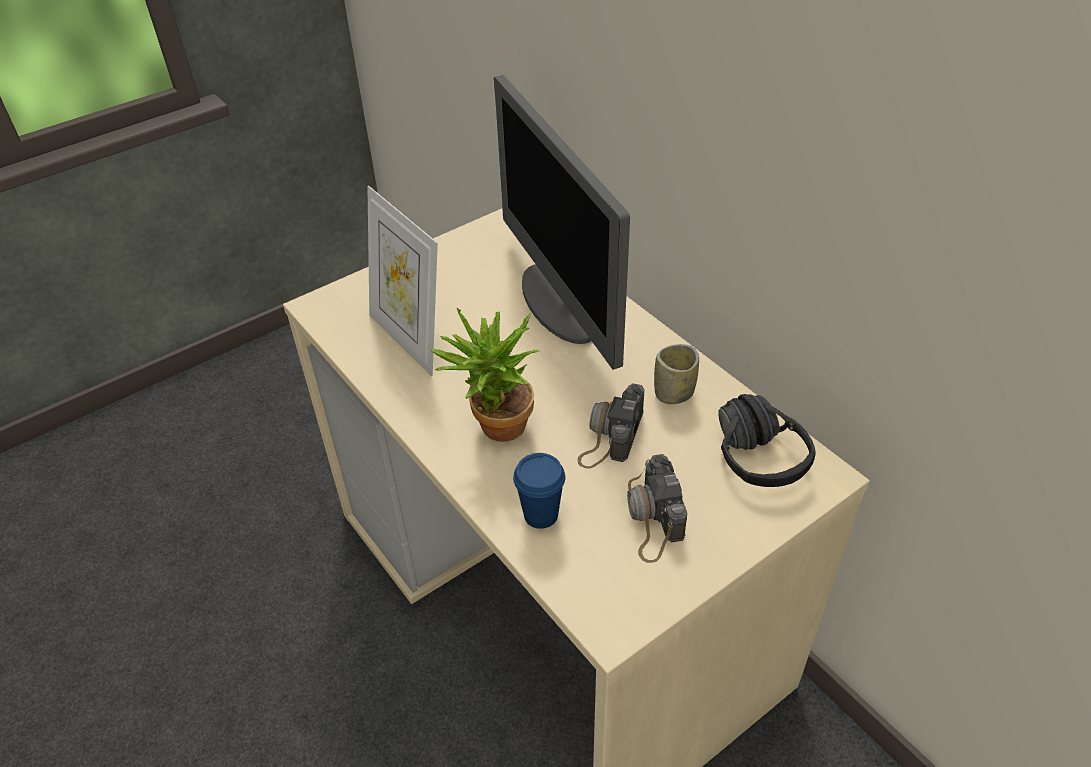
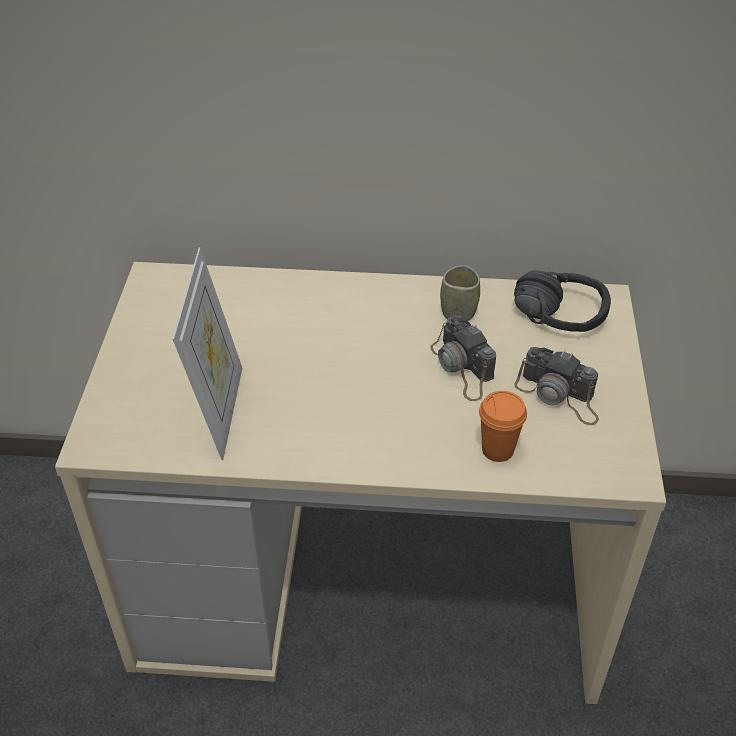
camera: 50 degrees left, 0 degrees up
picture frame [367,186,438,376] -> picture frame turned 90 degrees counterclockwise [172,248,242,460]
potted plant [431,308,539,442] -> none
monitor [494,75,630,370] -> none
blue cup [513,453,565,529] -> orange cup [479,391,527,462]

